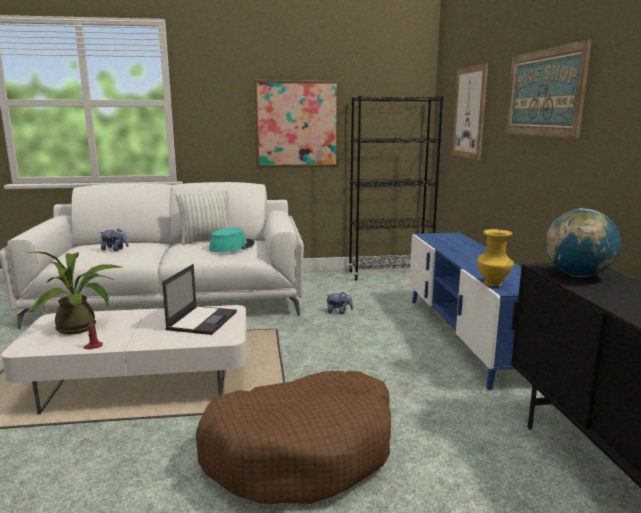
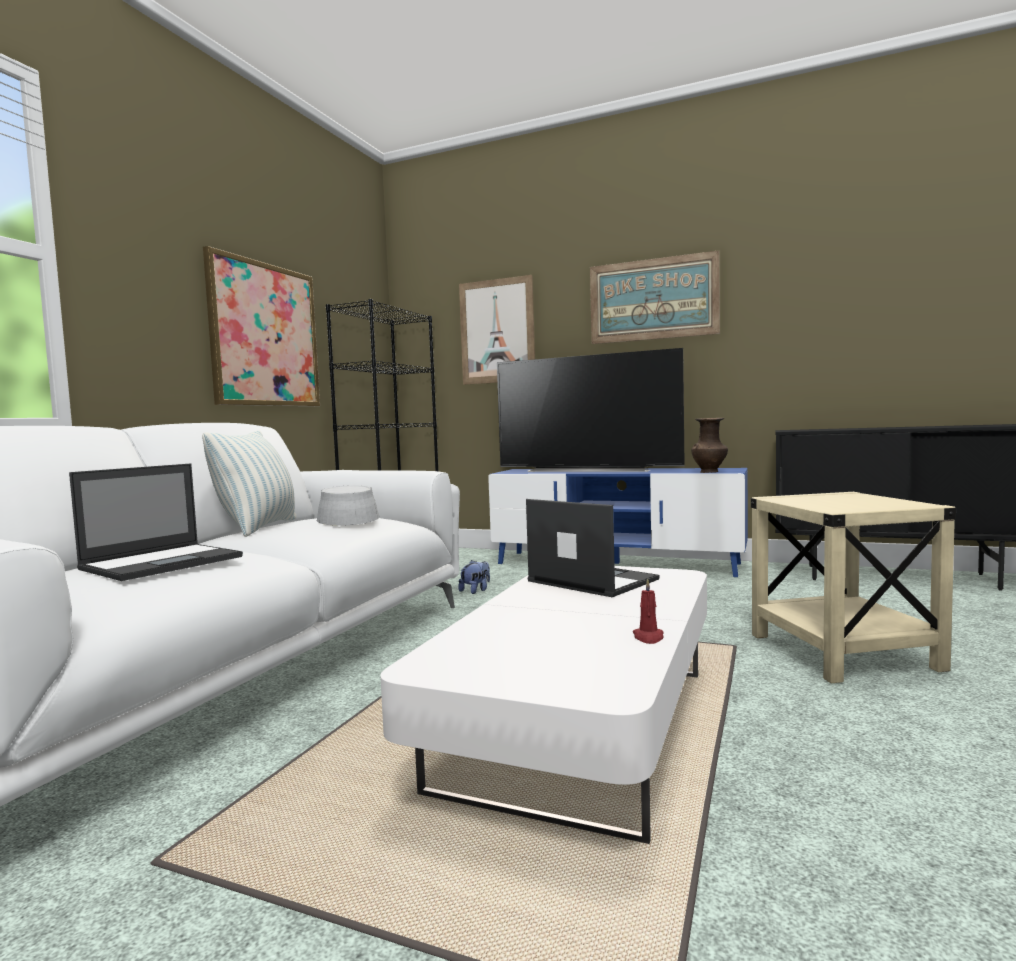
camera: 60 degrees left, 10 degrees down
potted plant [26,252,124,334] -> none
plush toy [99,229,129,251] -> laptop [69,464,243,581]
brown dog bed [195,371,391,504] -> beige side table [751,492,956,683]
turquoise hat [209,228,255,252] -> grey hat [317,485,379,526]
yellow vase [477,229,514,286] -> brown vase [691,418,728,473]
globe [545,208,621,277] -> none
none -> television [497,348,685,472]

